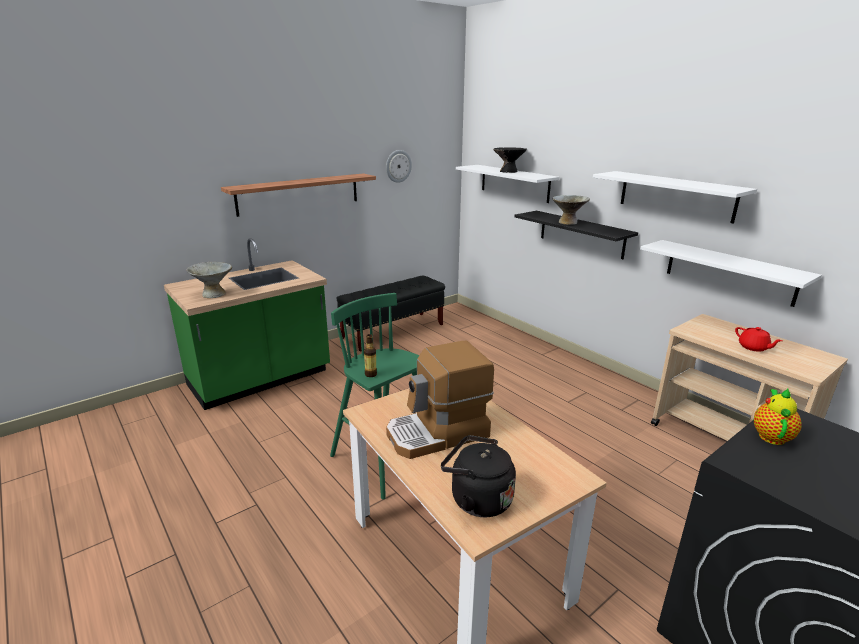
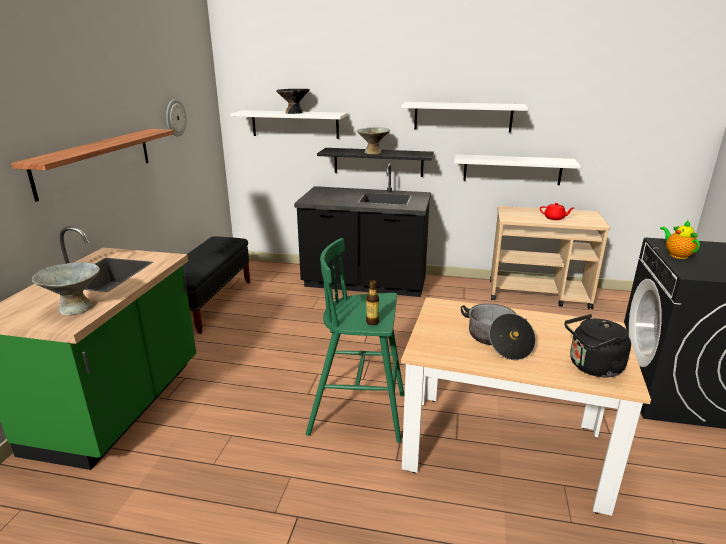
camera: 40 degrees left, 0 degrees up
coffee machine [386,341,494,459] -> cooking pot [461,303,536,360]
none -> black counter [294,163,431,297]

